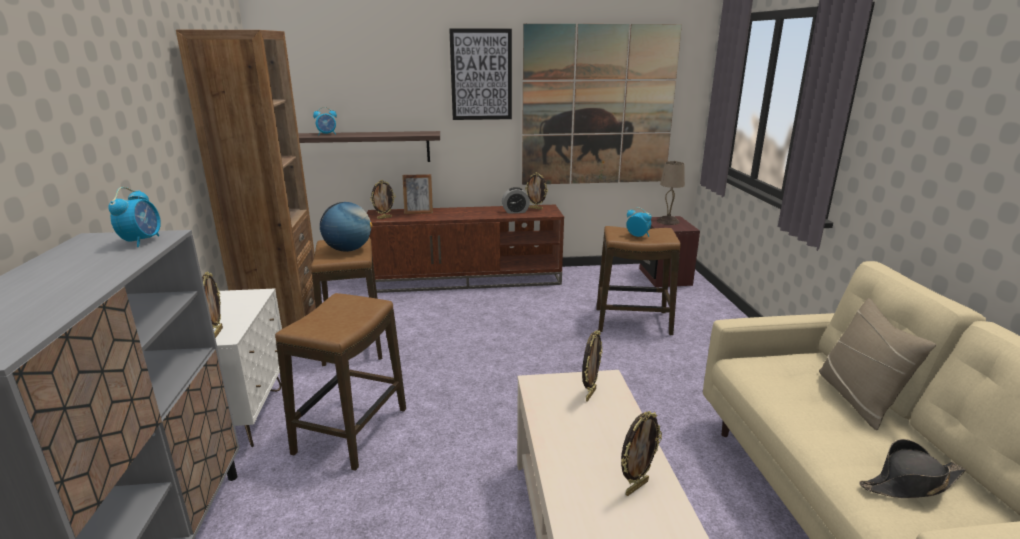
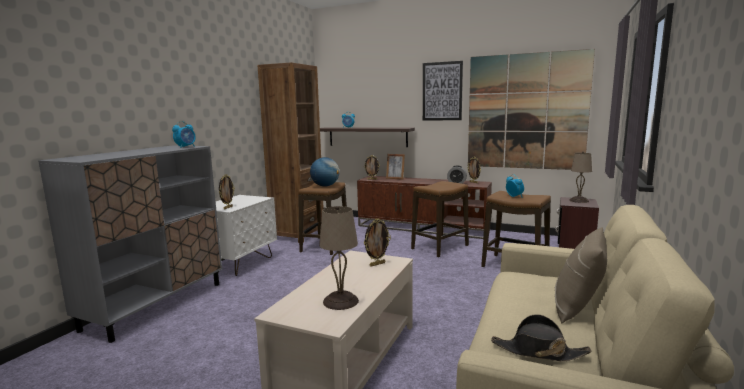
camera: 30 degrees right, 10 degrees down
stool [275,293,406,471] -> stool moved to [411,181,469,258]
picture frame [621,411,662,496] -> beige table lamp [319,206,359,310]

